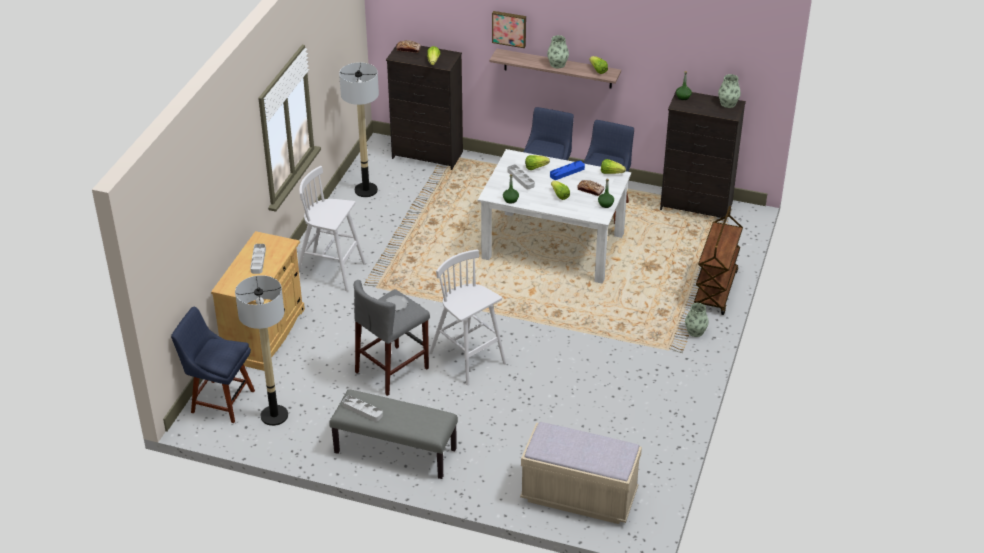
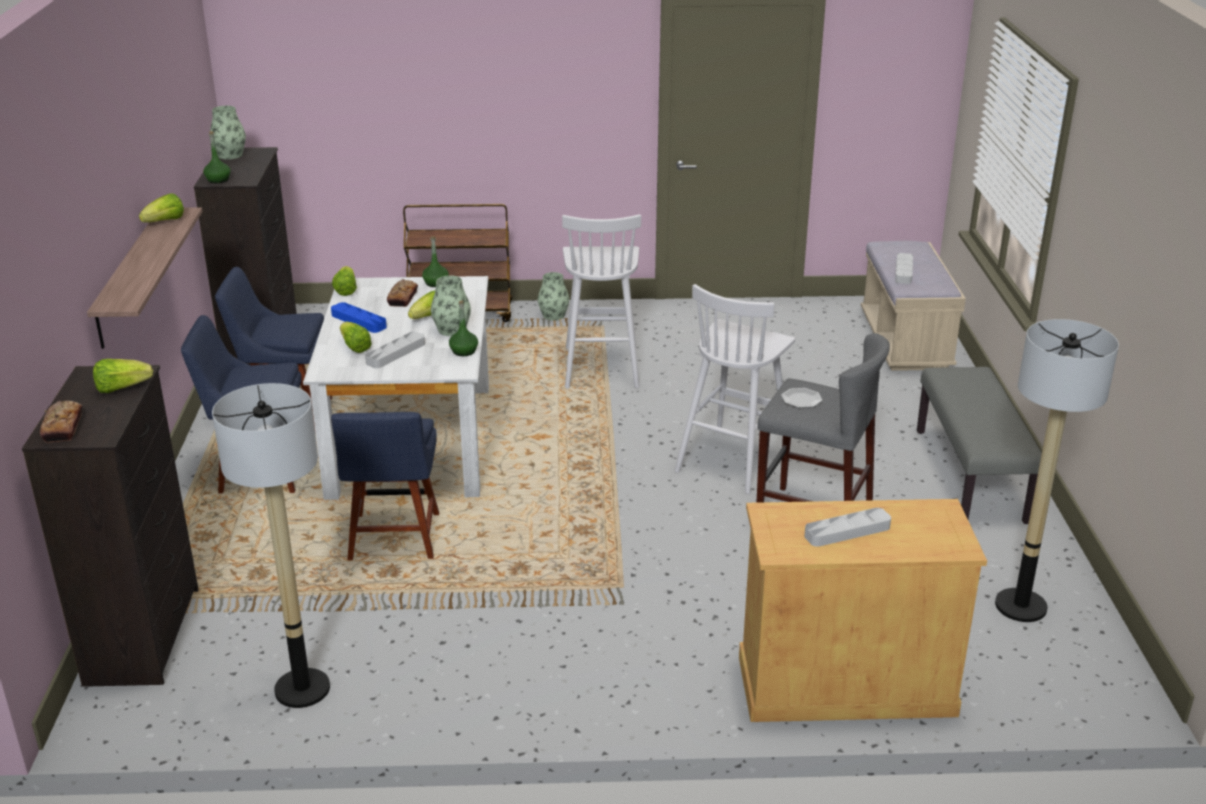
camera: 110 degrees left, 10 degrees down
blue chair [171,307,255,423] -> blue chair moved to [331,412,439,560]
white stool [298,166,366,291] -> white stool moved to [562,214,641,389]
grey tray [342,395,383,421] -> grey tray moved to [895,253,913,284]
picture [492,11,526,48] -> none
vase [547,35,569,68] -> vase moved to [431,275,471,336]

